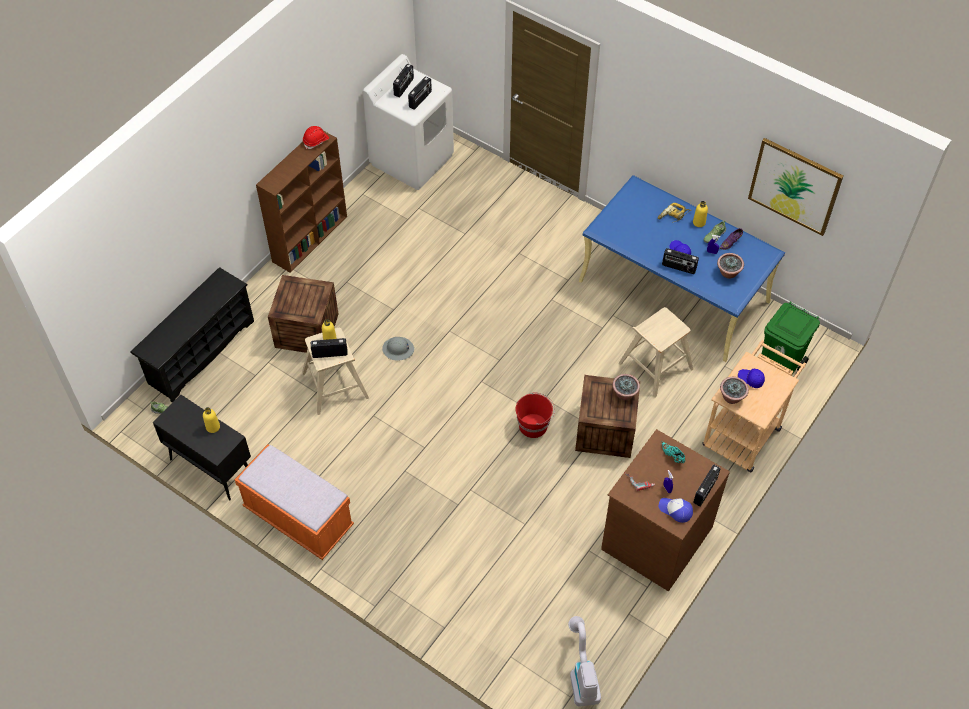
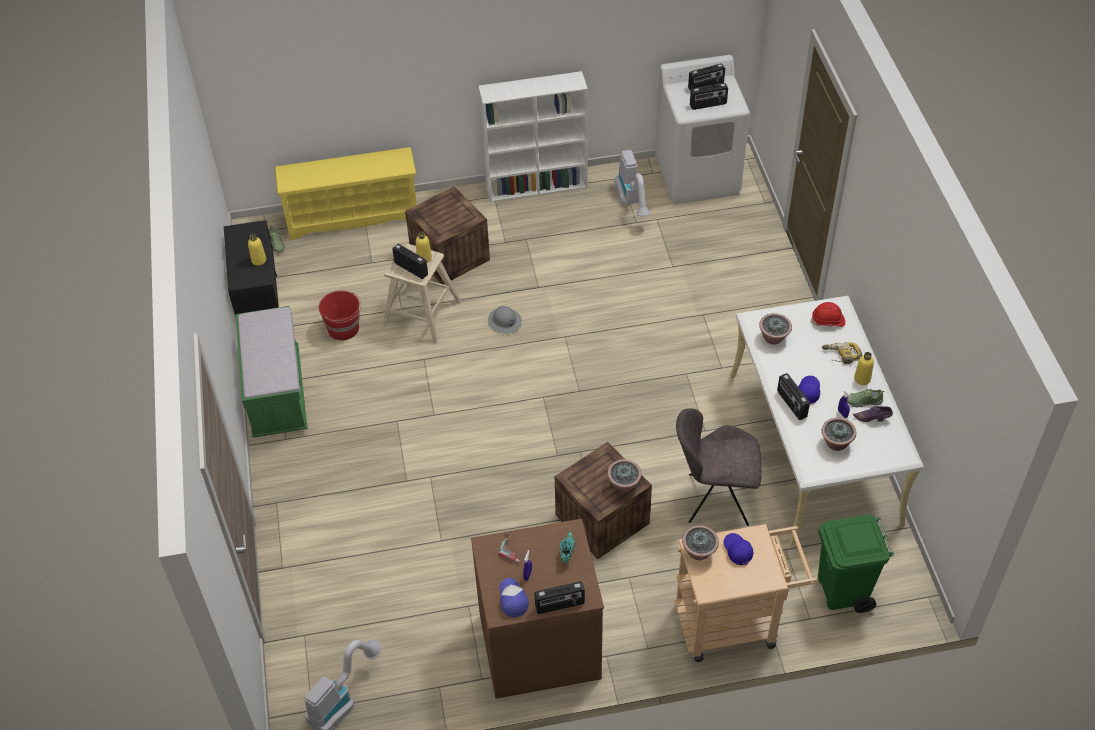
camera: 45 degrees right, 5 degrees down
black shoe rack [130,267,254,403] -> yellow shoe rack [274,147,417,240]
orange bench [235,445,354,560] -> green bench [235,306,308,438]
brown bookcase [256,131,347,273] -> white bookcase [478,71,588,202]
red hard hat [303,126,329,149] -> red hard hat moved to [811,302,845,327]
red bucket [516,392,555,438] -> red bucket moved to [319,291,362,340]
blue desk [579,175,785,362] -> white desk [730,296,924,547]
beige stool [618,307,693,397] -> grey chair [676,408,762,526]
picture [748,138,843,236] -> none
none -> vacuum cleaner [614,150,651,216]
none -> potted plant [759,313,792,345]

